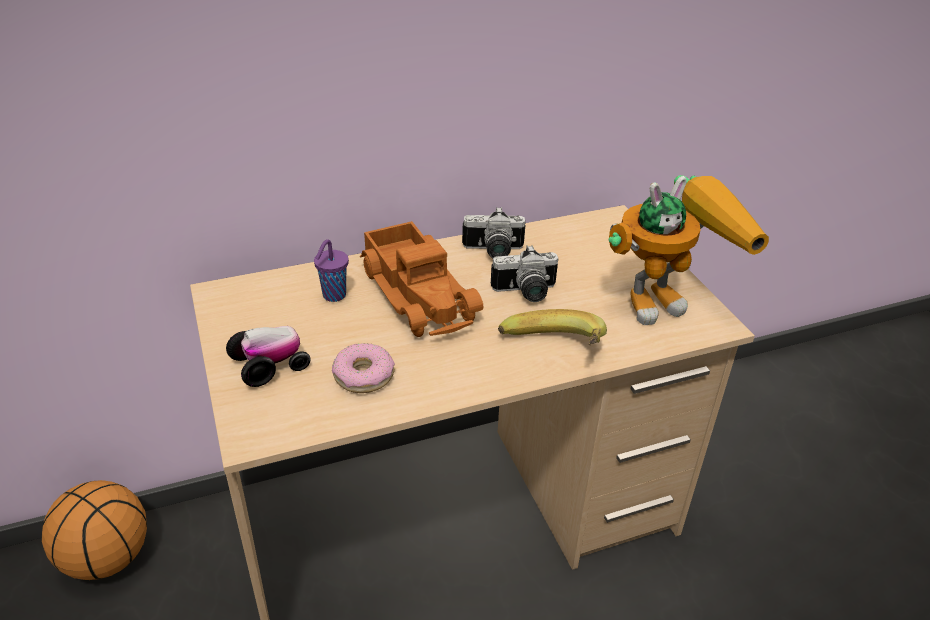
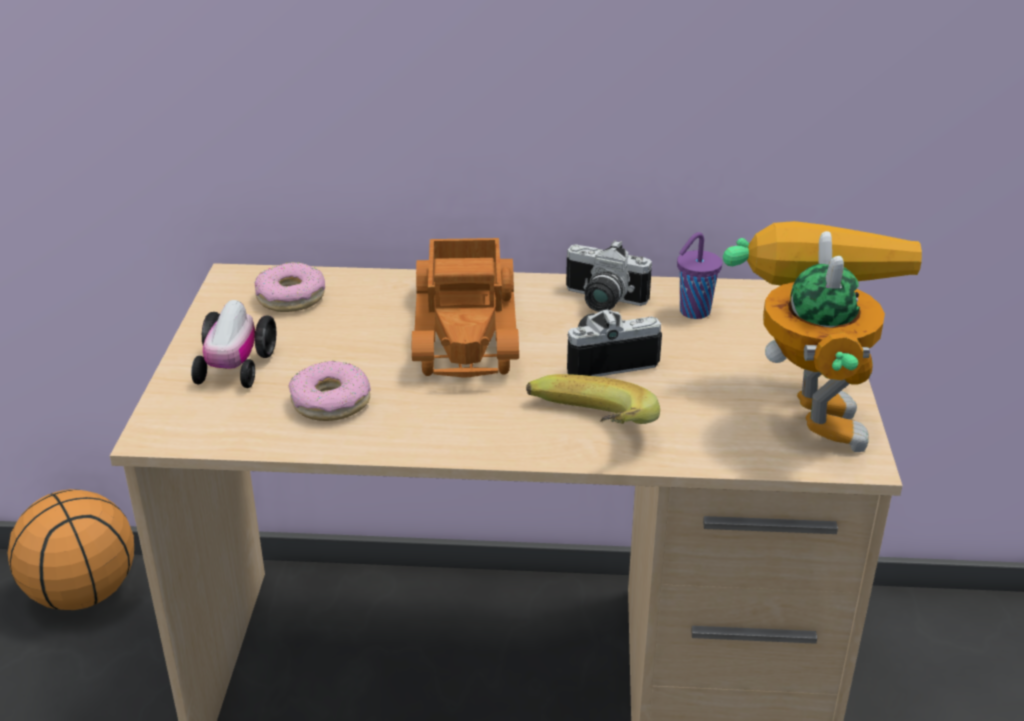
camera: 25 degrees right, 5 degrees down
toy car [226,326,310,387] -> toy car turned 105 degrees clockwise [191,300,276,388]
purple cup [314,239,349,302] -> purple cup moved to [677,232,722,319]
camera [491,245,558,302] -> camera turned 150 degrees clockwise [567,310,662,377]
toy robot [609,175,769,325] -> toy robot turned 90 degrees counterclockwise [723,221,922,452]
none -> donut [255,262,325,312]

